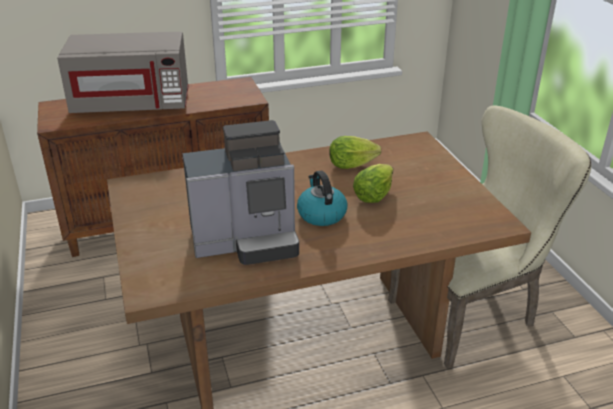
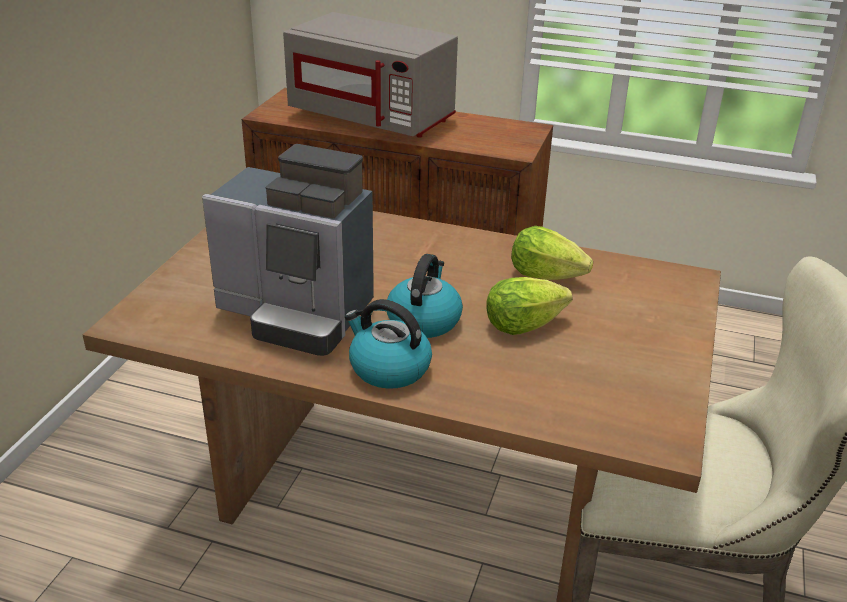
camera: 35 degrees right, 0 degrees up
none -> kettle [345,299,432,389]

